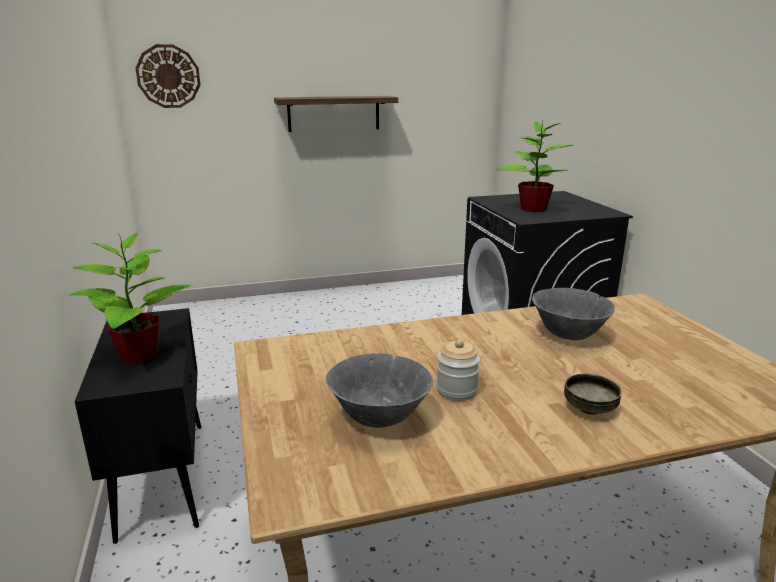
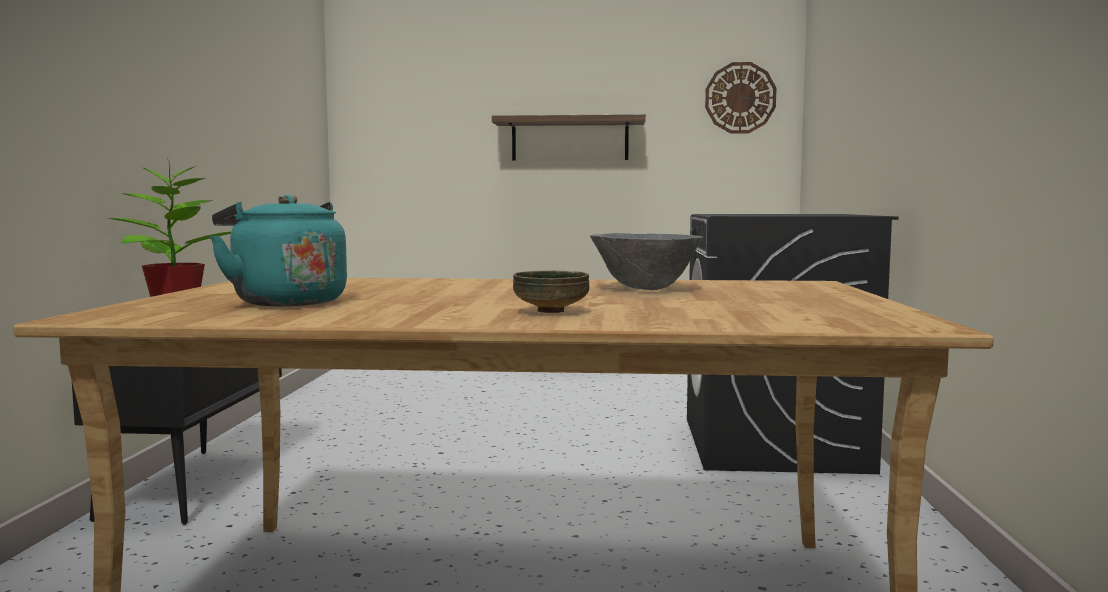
camera: 20 degrees right, 15 degrees down
wall clock [135,44,201,108] -> wall clock moved to [705,62,777,133]
grey bowl [326,353,433,428] -> turquoise kettle [210,195,347,306]
jar [436,339,480,401] -> none
potted plant [496,119,573,212] -> none

